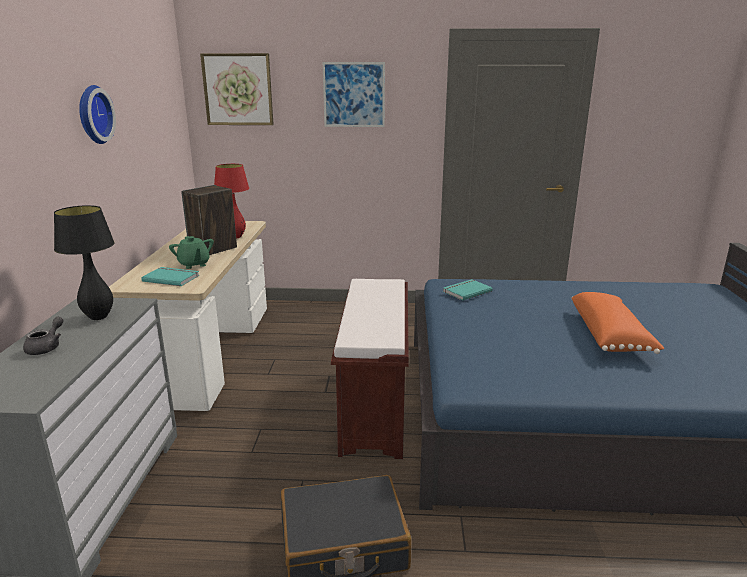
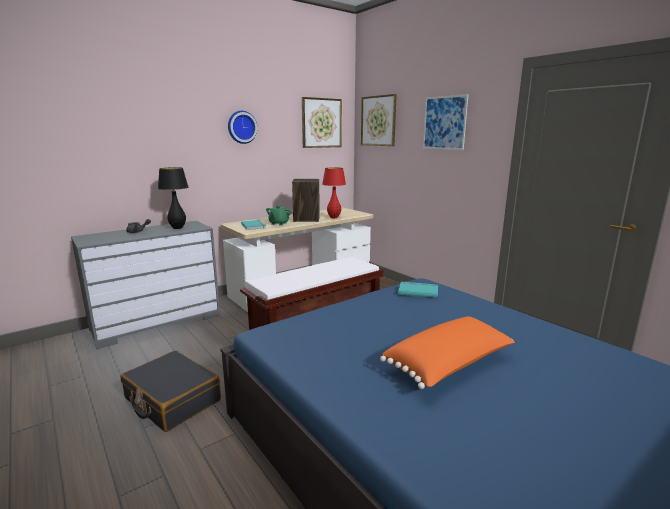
camera: 50 degrees right, 5 degrees down
none -> picture [302,97,342,148]

